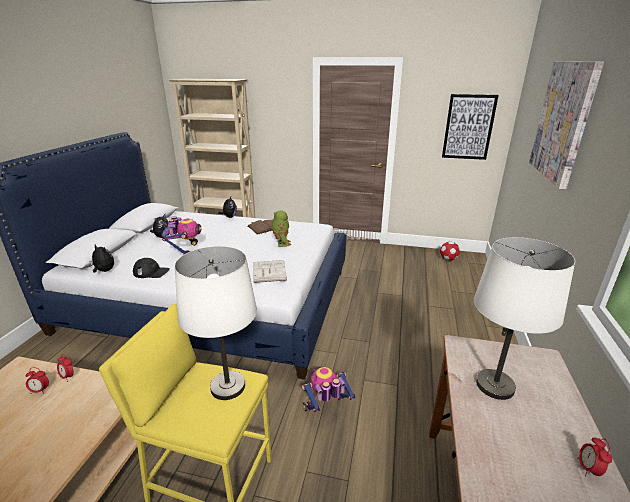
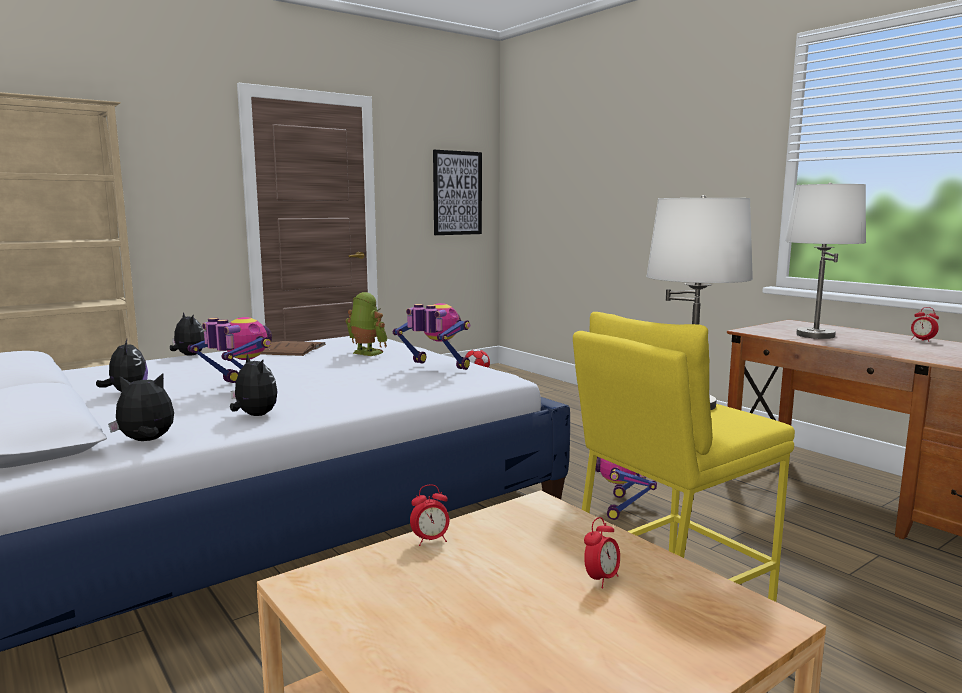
camera: 50 degrees left, 15 degrees down
alarm clock [25,367,49,394] -> alarm clock moved to [584,517,620,588]
black cap [133,258,170,278] -> plush toy [230,354,278,416]
white book [253,260,287,283] -> toy robot [393,303,470,370]
picture [529,61,604,189] -> none

